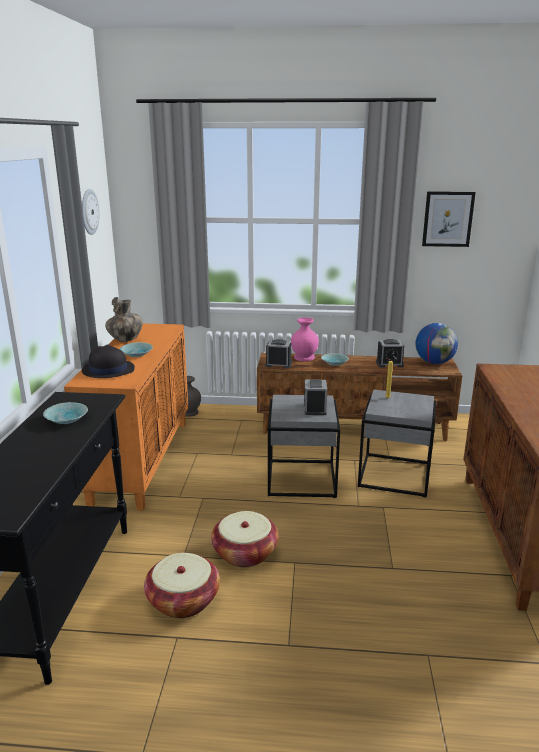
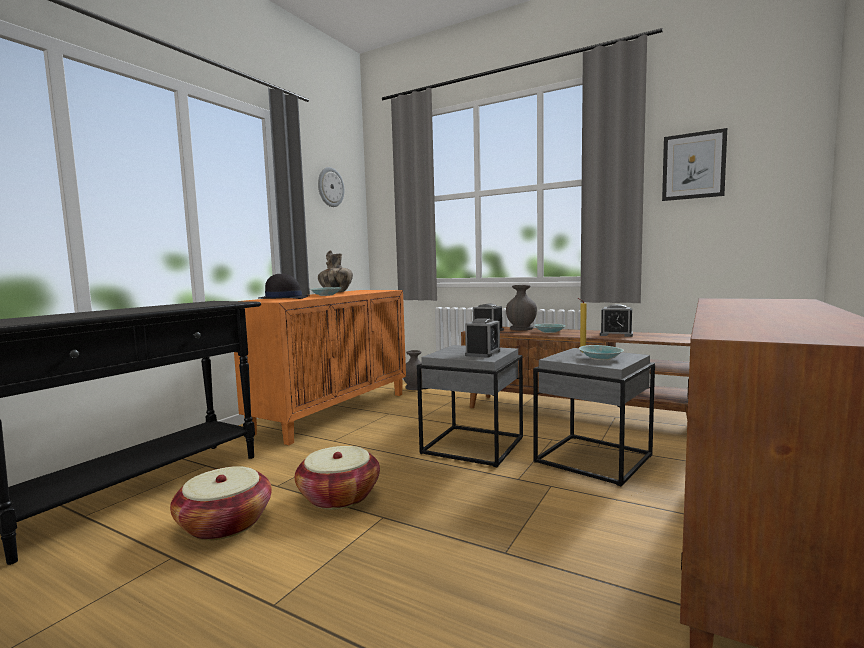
camera: 25 degrees right, 15 degrees down
turquoise bowl [43,402,88,424] -> turquoise bowl moved to [579,345,624,360]
pink vase [291,317,319,361] -> grey vase [506,285,537,330]
globe [415,323,458,364] -> none

